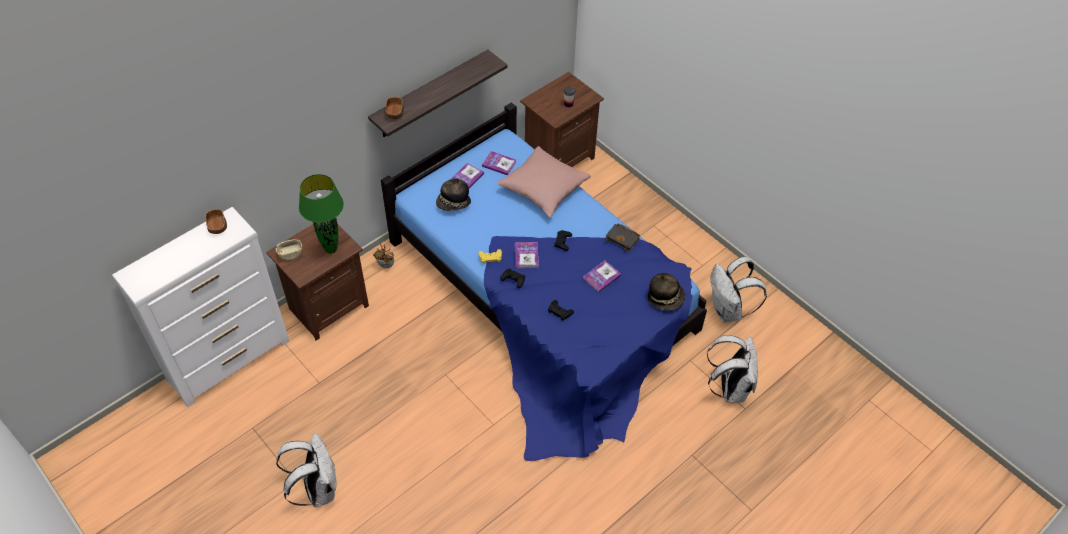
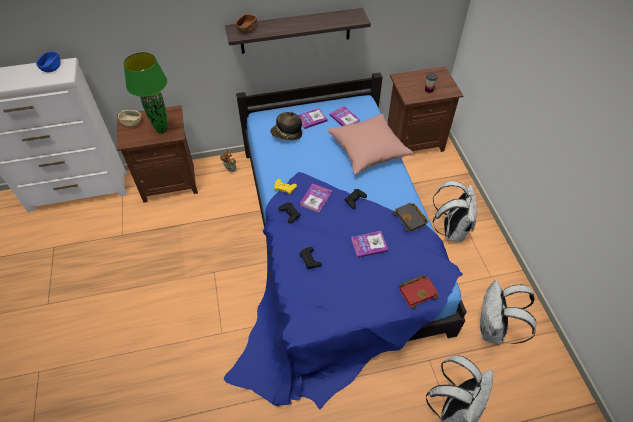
camera: 30 degrees right, 0 degrees up
brown bowl [205,209,227,234] -> blue bowl [36,51,61,72]
white backpack [276,433,336,507] -> white backpack moved to [433,181,477,242]
hat [647,273,685,311] -> red book [399,275,439,309]

